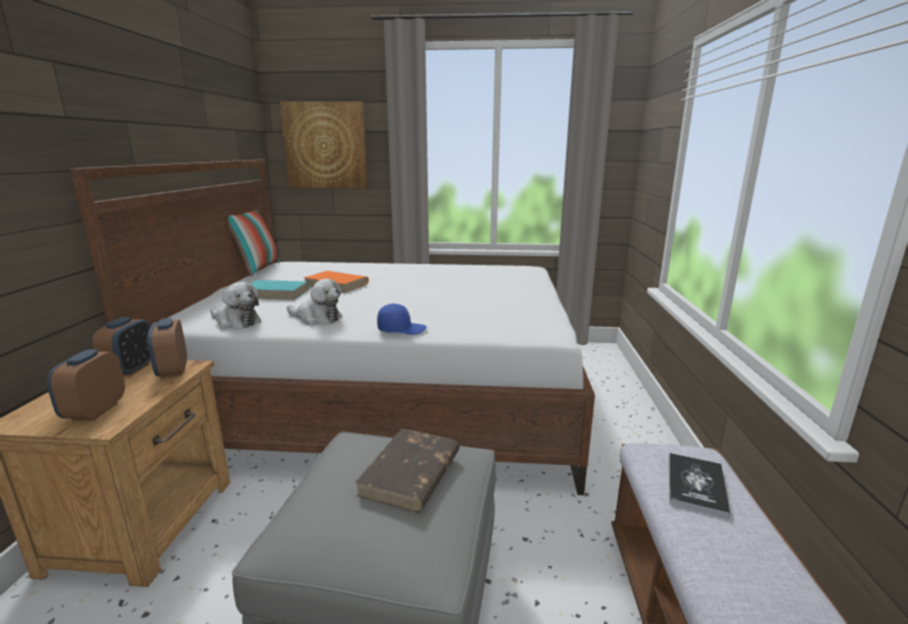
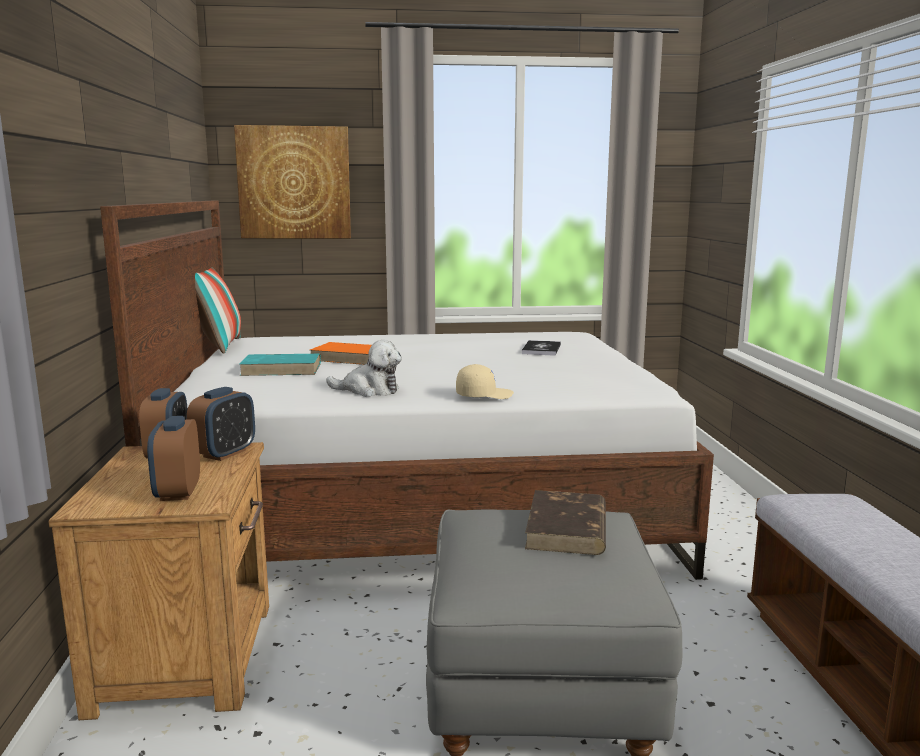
camera: 10 degrees left, 5 degrees down
alarm clock [147,318,187,379] -> alarm clock turned 120 degrees counterclockwise [187,387,255,461]
plush toy [210,282,261,329] -> none
blue cap [377,304,427,335] -> beige cap [456,364,514,399]
book [669,453,730,518] -> book moved to [522,340,561,356]

